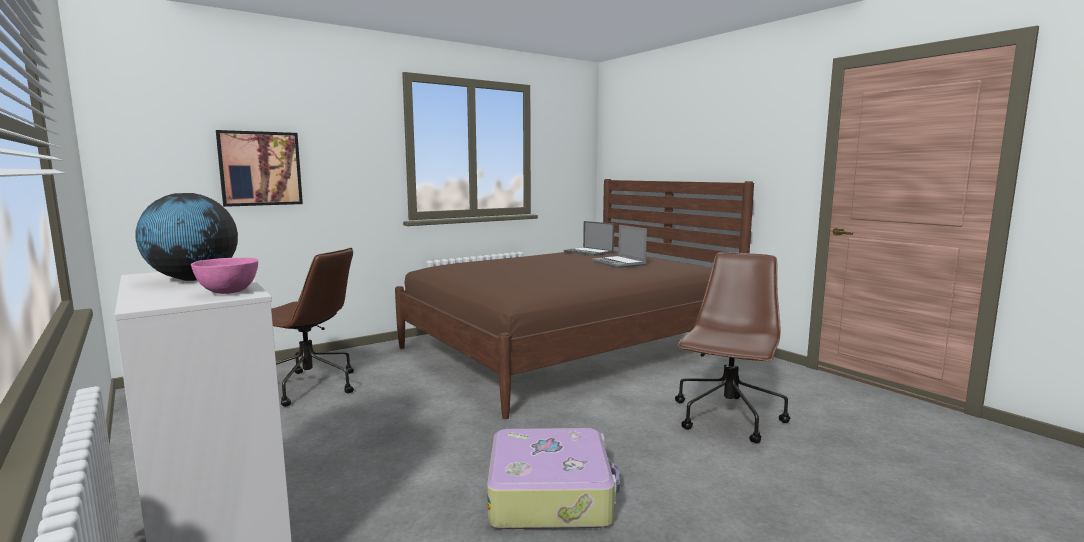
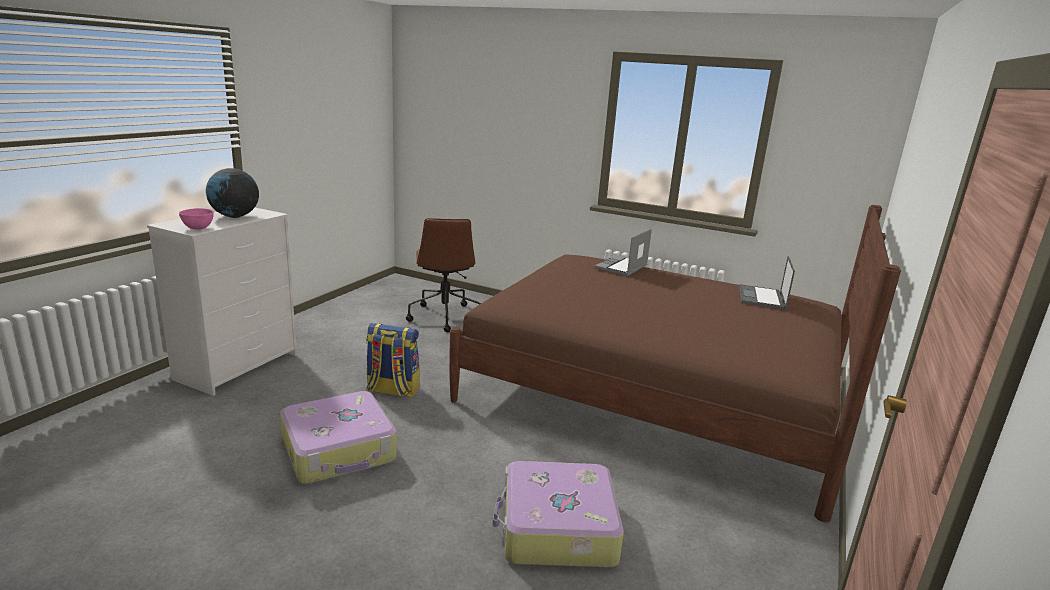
camera: 60 degrees right, 10 degrees up
picture [216,130,303,207] -> none
laptop [592,225,647,268] -> laptop moved to [595,229,652,276]
brown office chair [675,252,791,444] -> suitcase [492,461,624,567]
none -> backpack [366,323,420,398]

